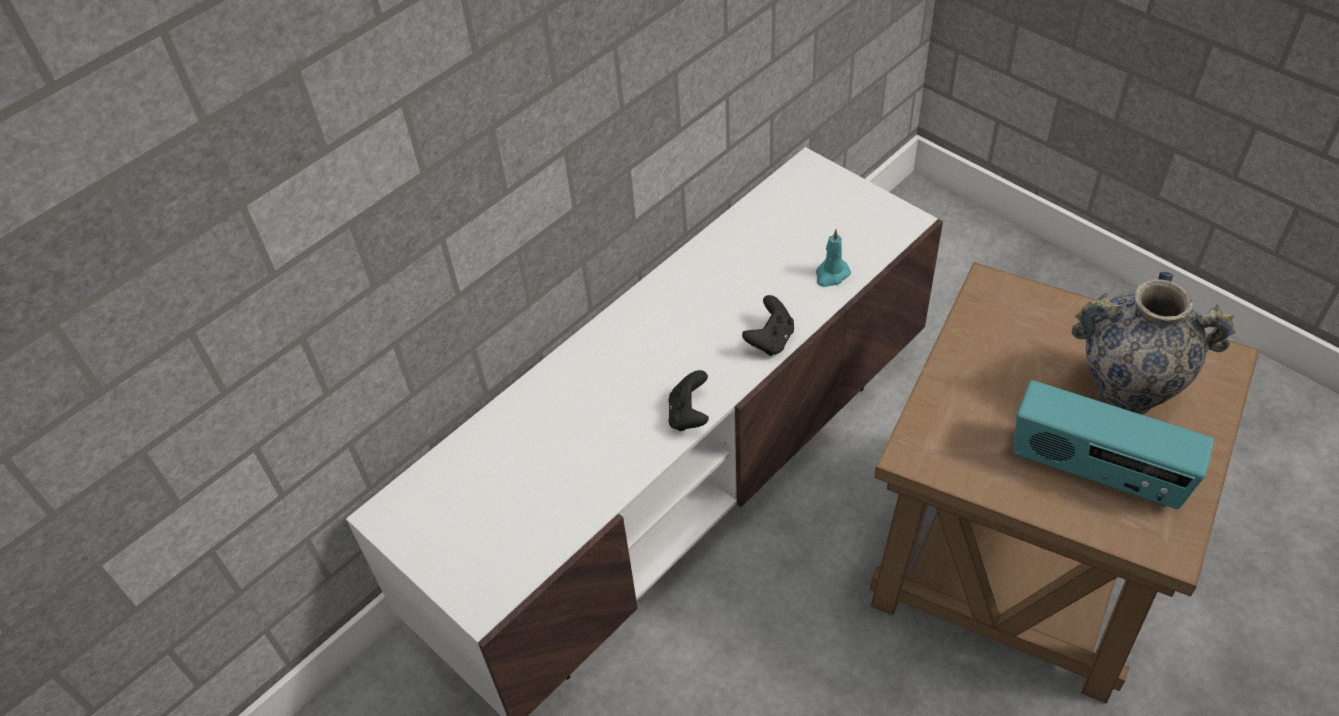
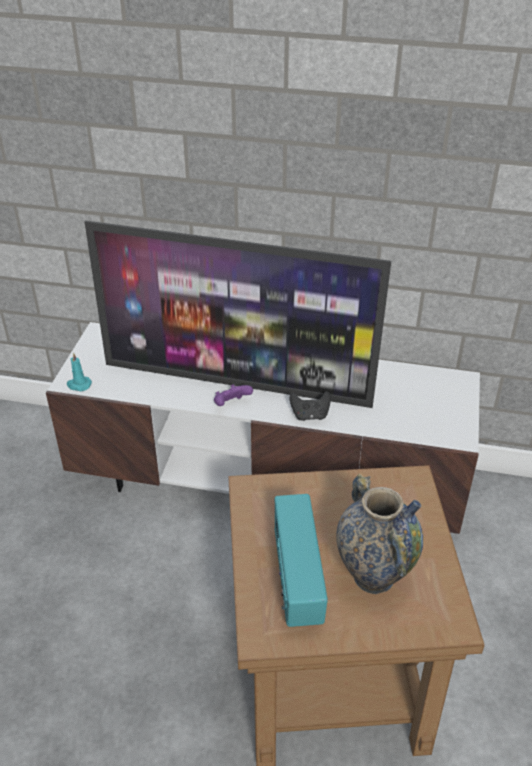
camera: 55 degrees right, 10 degrees down
black game controller [668,370,709,431] -> purple game controller [214,384,253,406]
turquoise candle [816,229,851,287] -> turquoise candle moved to [67,352,92,391]
none -> television [85,221,391,408]

